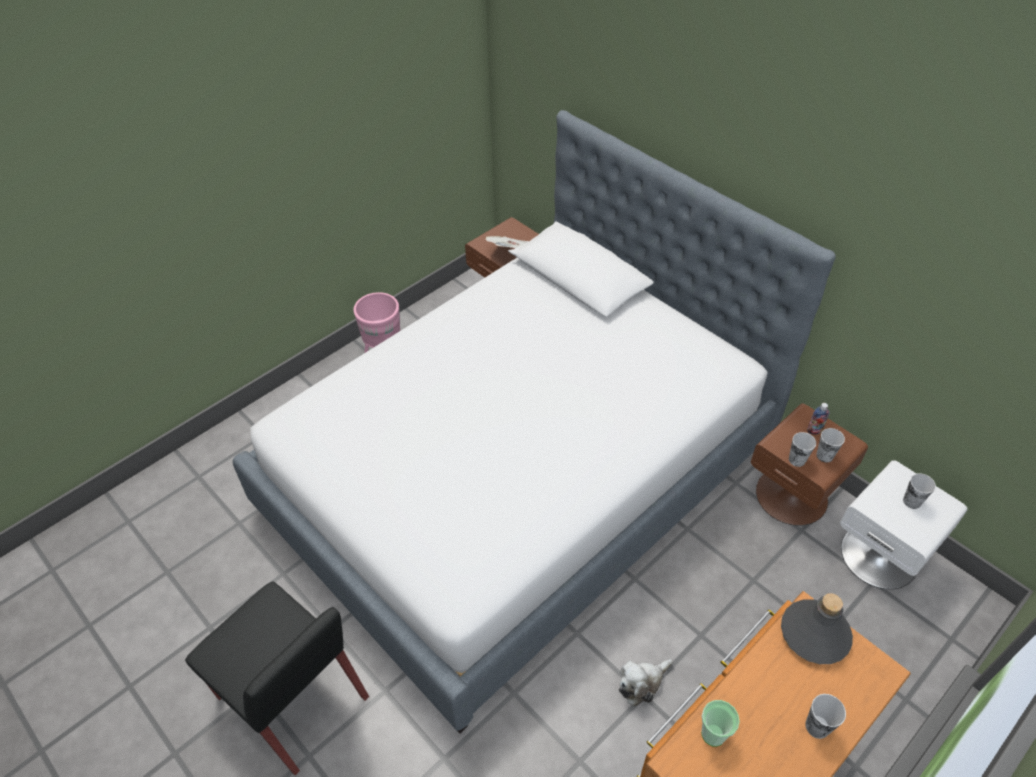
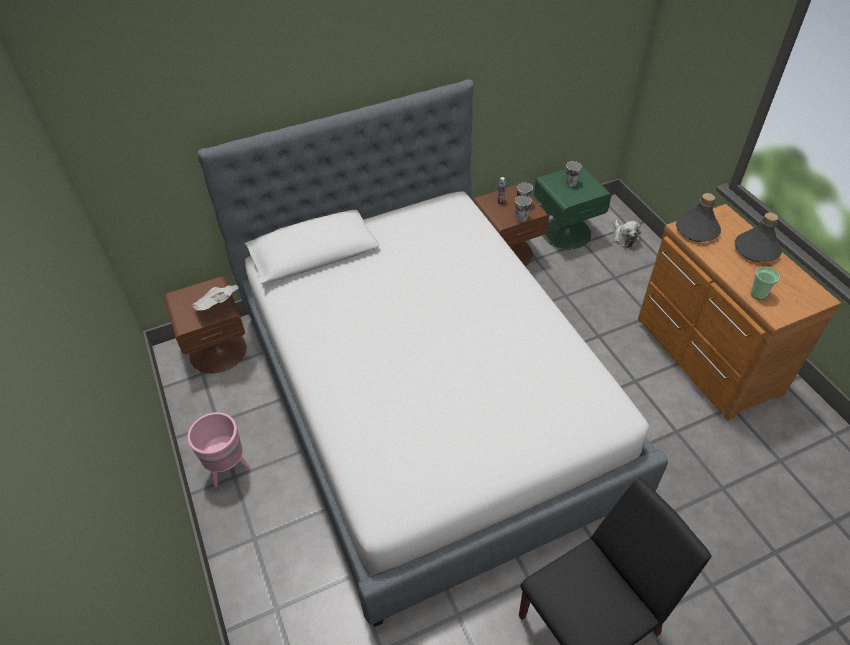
camera: 70 degrees left, 0 degrees up
plush toy [619,659,673,706] -> plush toy moved to [613,219,642,248]
cup [805,694,846,739] -> grey bottle [735,213,782,262]
white nightstand [840,460,967,589] -> green nightstand [534,166,611,249]

